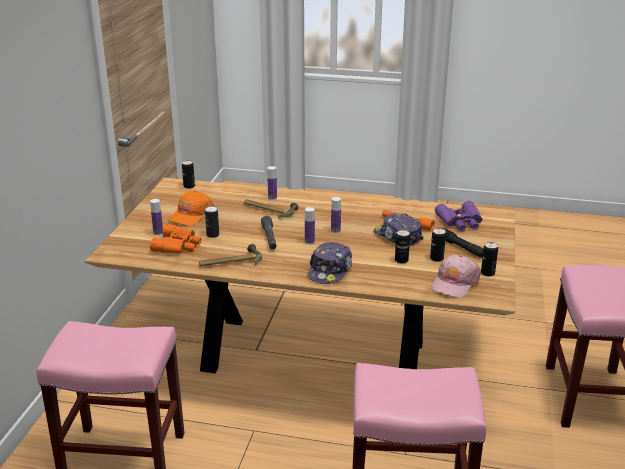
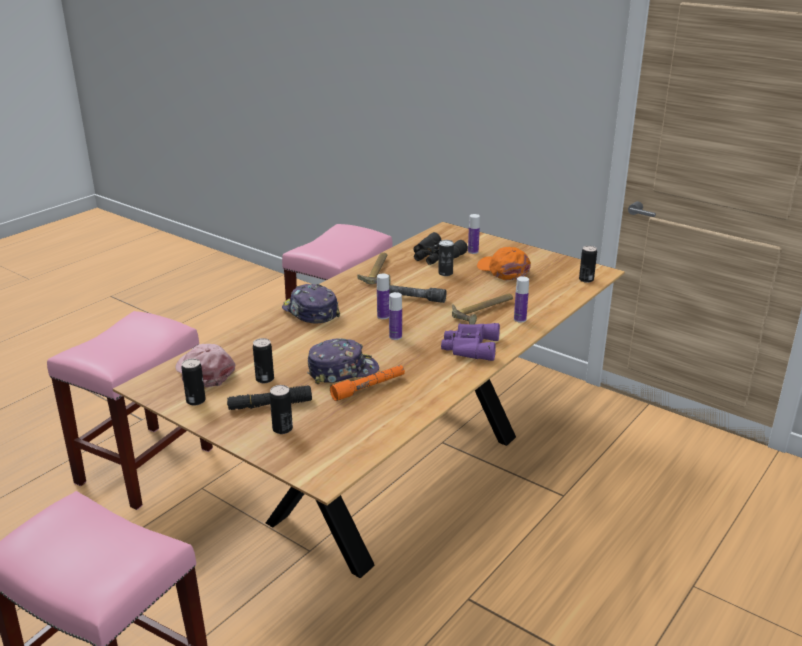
camera: 115 degrees right, 0 degrees up
orange binoculars [150,223,201,253] -> black binoculars [413,232,468,265]
can [395,230,410,264] -> can moved to [270,385,293,434]
purple binoculars [435,201,482,231] -> purple binoculars moved to [441,323,500,361]

